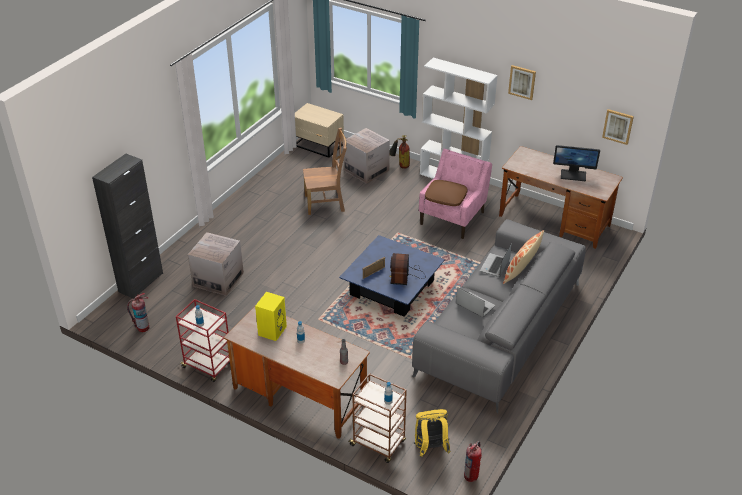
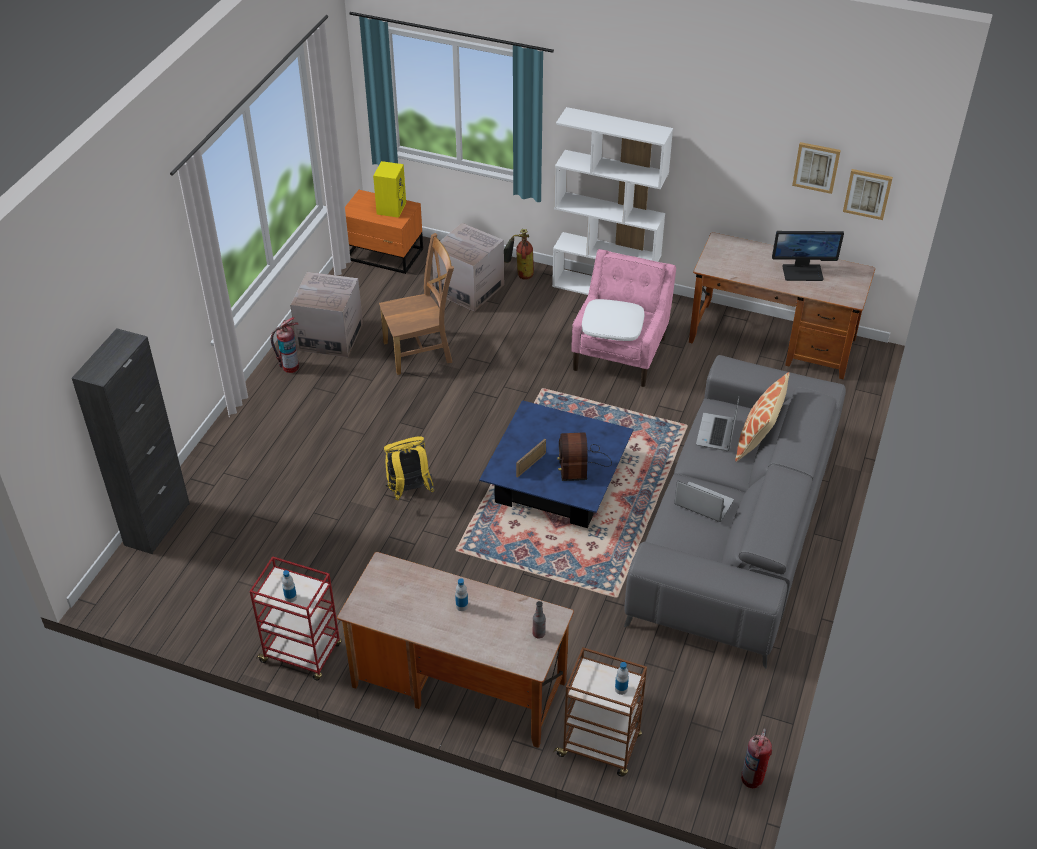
camera: 10 degrees left, 5 degrees up
fire extinguisher [127,293,150,332] -> fire extinguisher moved to [271,317,299,373]
cardboard box [188,232,244,296] -> cardboard box moved to [290,272,363,357]
yellow speaker [255,292,287,341] -> yellow speaker moved to [373,161,406,218]
beige nightstand [295,103,344,158] -> orange nightstand [345,190,423,274]
yellow backpack [414,409,451,457] -> yellow backpack moved to [384,436,435,500]
brown pillow [425,180,467,206] -> white pillow [582,299,645,341]
picture [508,65,536,100] -> picture moved to [792,142,841,194]

